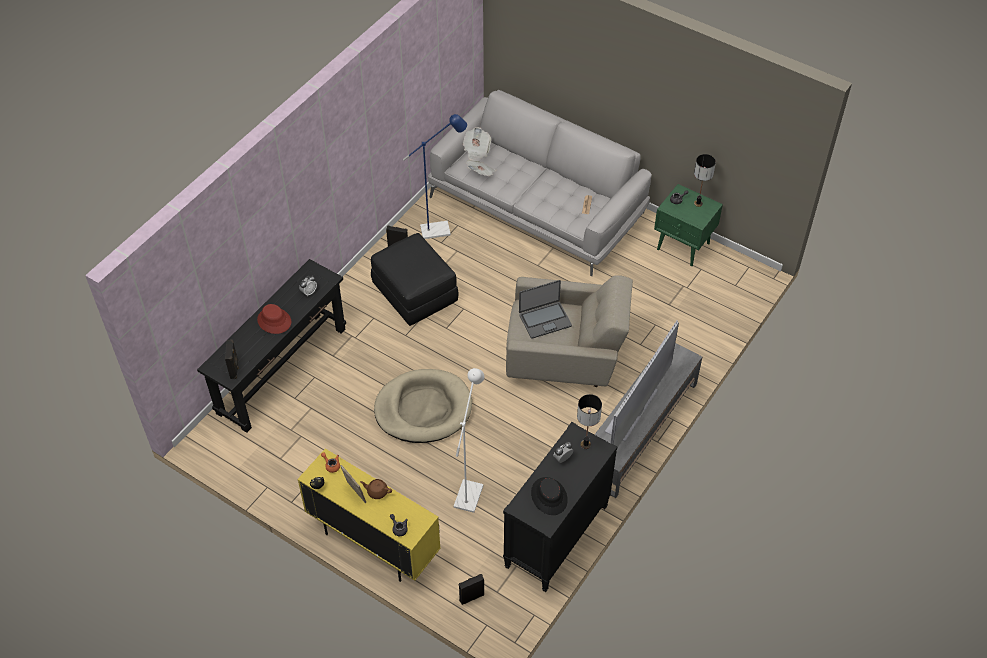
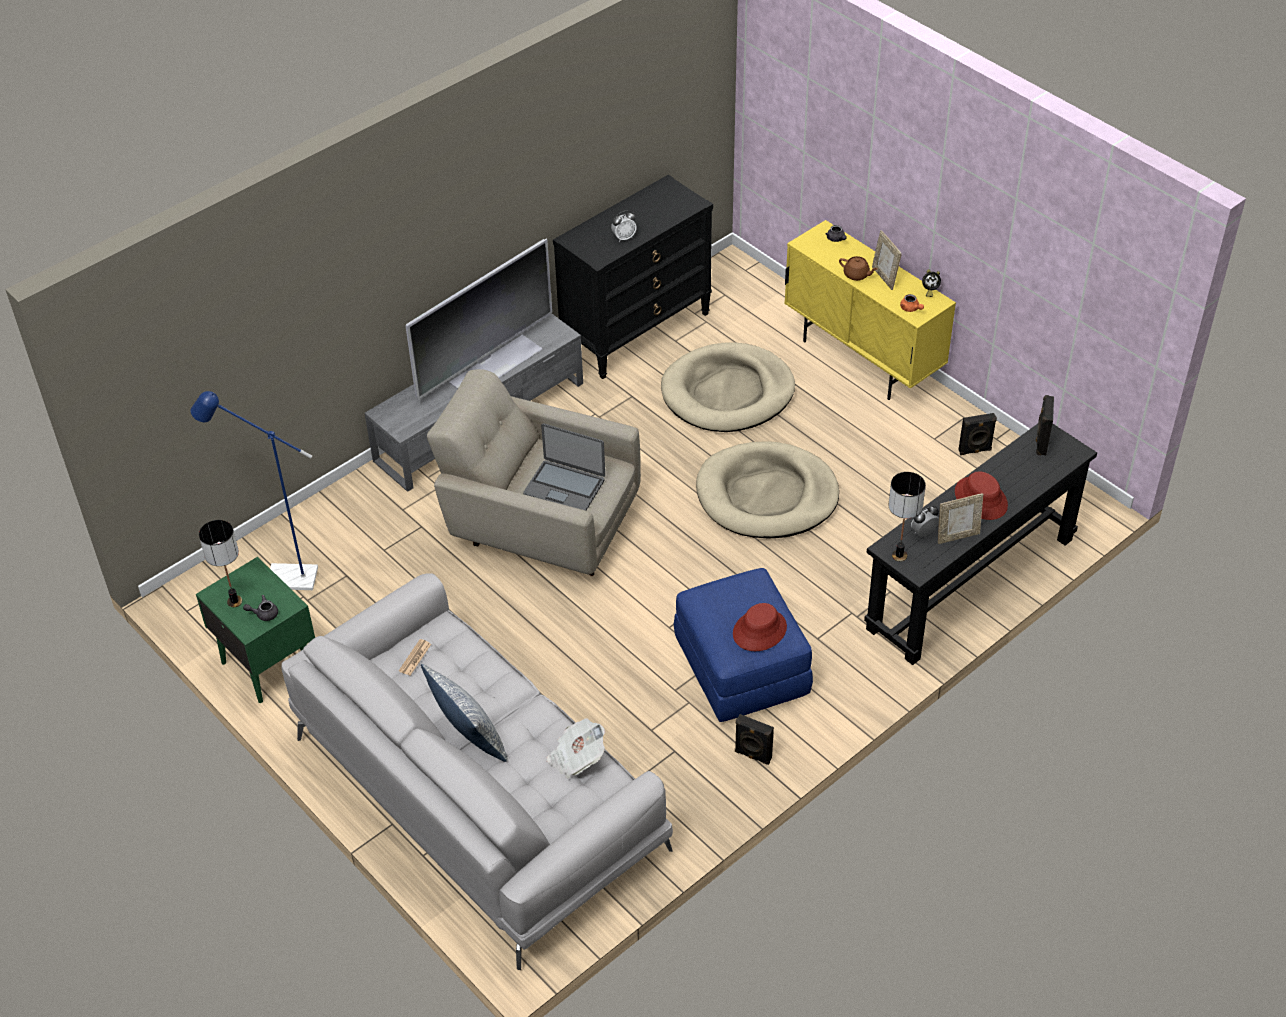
camera: 165 degrees left, 5 degrees down
black ottoman [371,233,459,326] -> blue ottoman [674,568,813,722]
blue floor lamp [403,114,467,239] -> blue floor lamp moved to [191,391,318,590]
white floor lamp [454,368,484,513] -> beige dog bed [661,342,795,432]
black speaker [458,574,484,605] -> black speaker moved to [958,413,997,455]
newspaper [463,127,491,160] -> none
laptop [519,280,572,339] -> laptop turned 150 degrees counterclockwise [523,423,605,511]
black hat [531,477,568,515] -> none
table lamp [577,394,602,449] -> table lamp moved to [889,472,926,562]
none -> pillow [421,664,508,762]
none -> red hat [733,603,787,651]
none -> picture frame [938,494,983,544]

